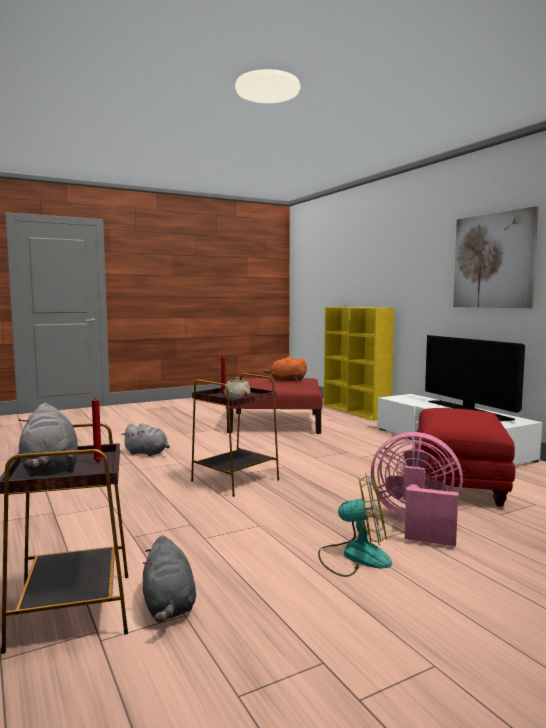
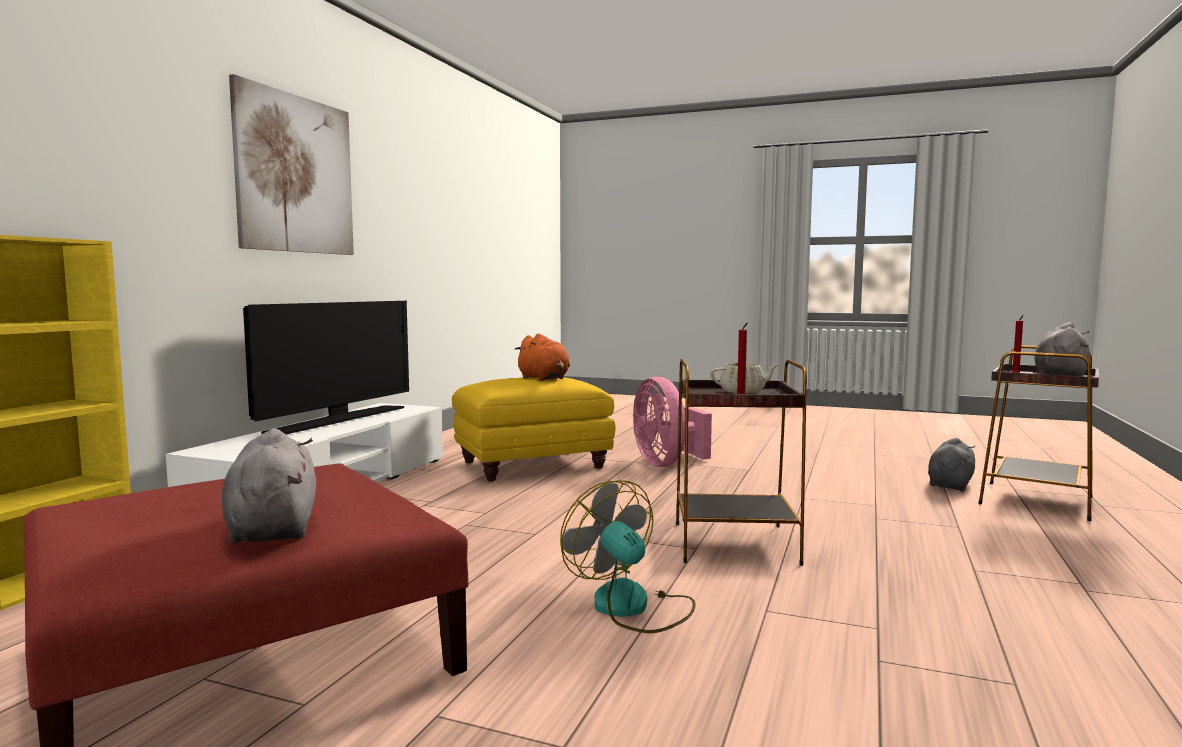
camera: 130 degrees left, 0 degrees up
grey plush toy [122,423,170,456] -> grey plush toy moved to [222,429,316,543]
orange plush toy [264,356,307,382] -> orange plush toy moved to [515,334,570,381]
fan [318,472,392,577] -> fan moved to [560,480,696,633]
red ottoman [416,408,515,507] -> yellow ottoman [452,377,615,482]

